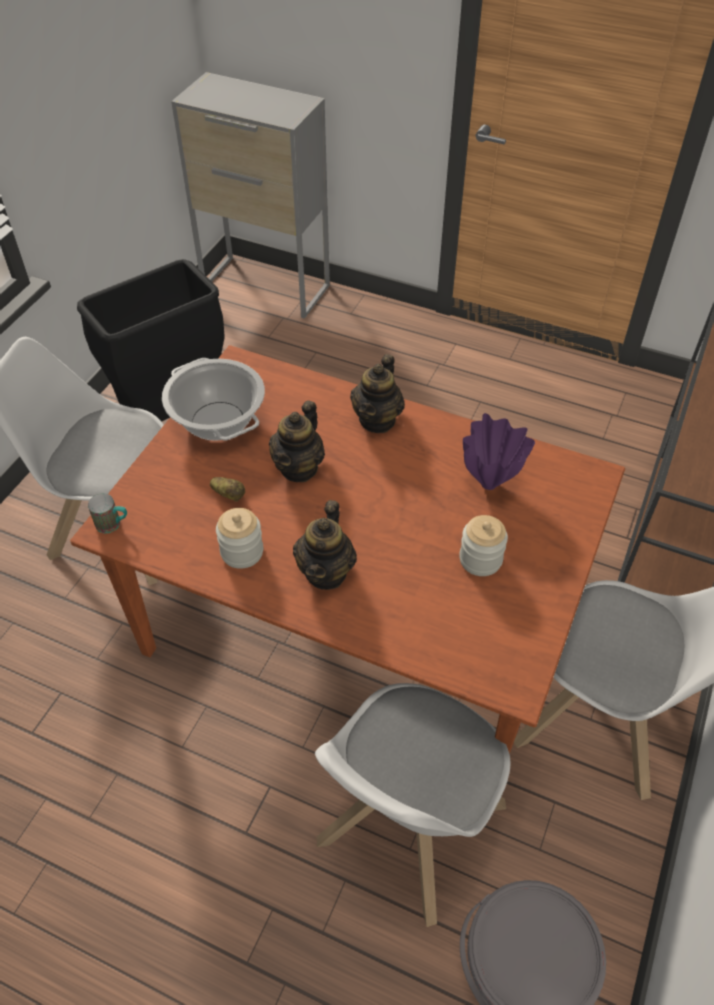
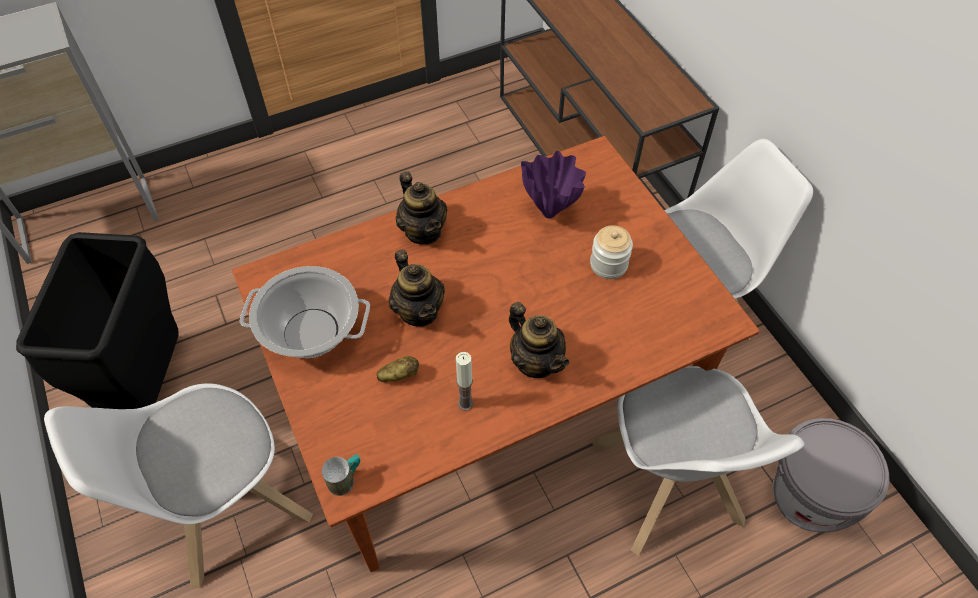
camera: 50 degrees left, 5 degrees up
jar [216,508,263,569] -> candle [456,352,474,411]

